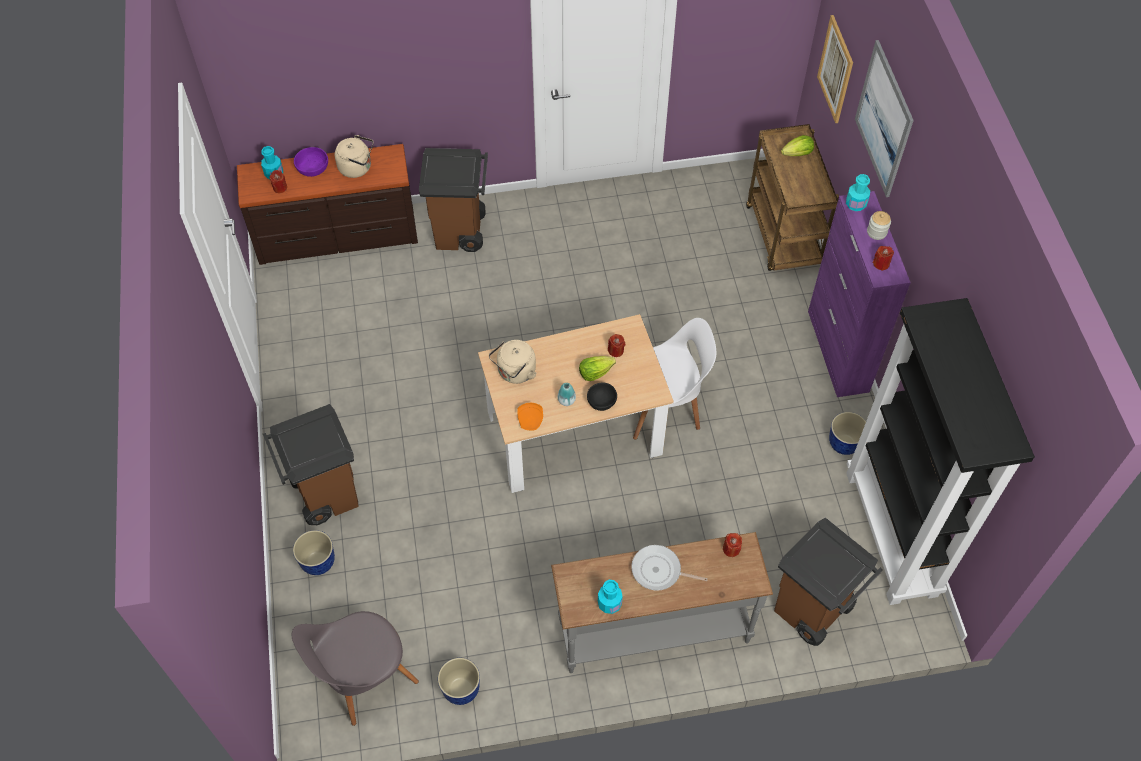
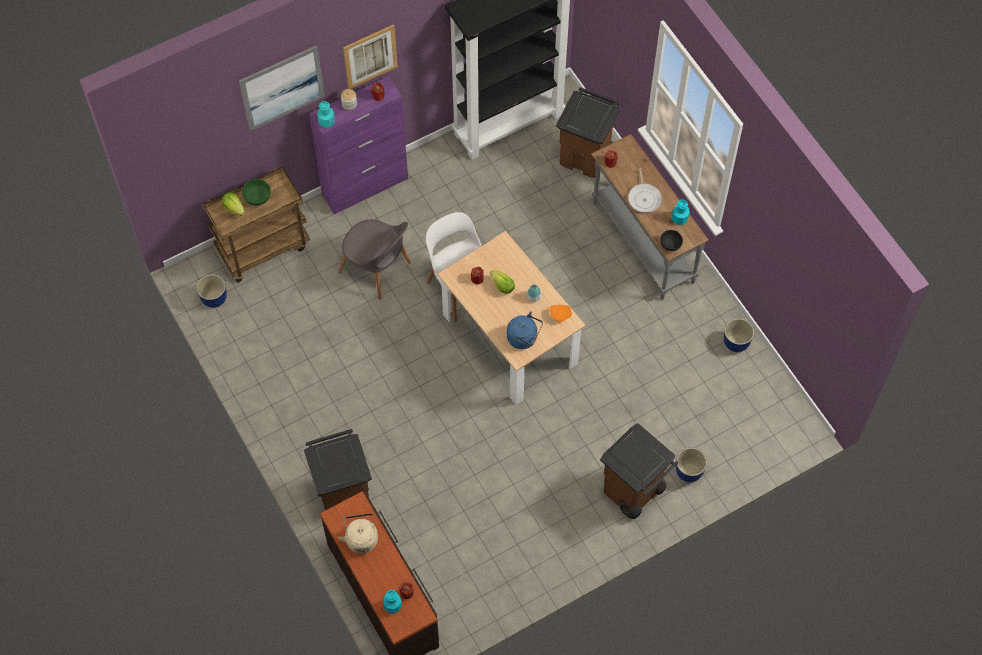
camera: 110 degrees left, 5 degrees up
grey chair [292,611,419,726] -> grey chair moved to [338,219,411,299]
purple bowl [294,147,328,177] -> none
beige kettle [489,340,536,384] -> blue kettle [507,311,543,349]
black bowl [587,382,617,411] -> black bowl moved to [660,230,683,251]
picture [817,15,853,123] -> picture moved to [343,24,398,89]
planter [829,412,866,455] -> planter moved to [196,274,227,308]
none -> green bowl [242,179,271,206]

